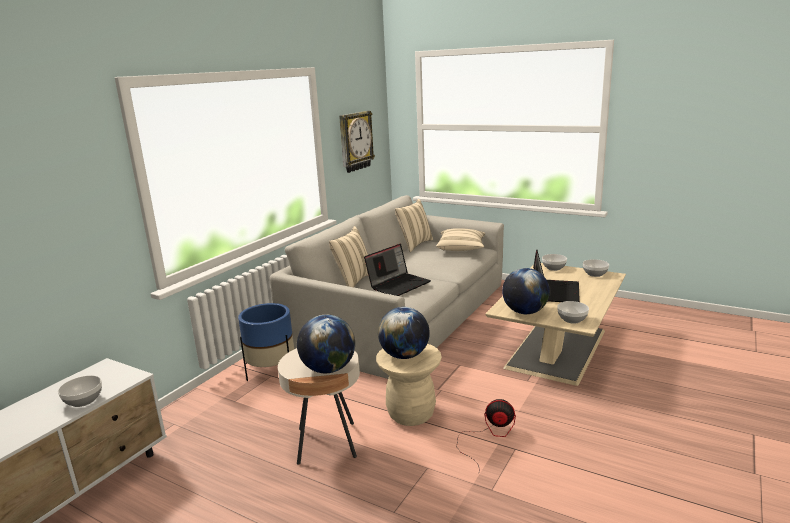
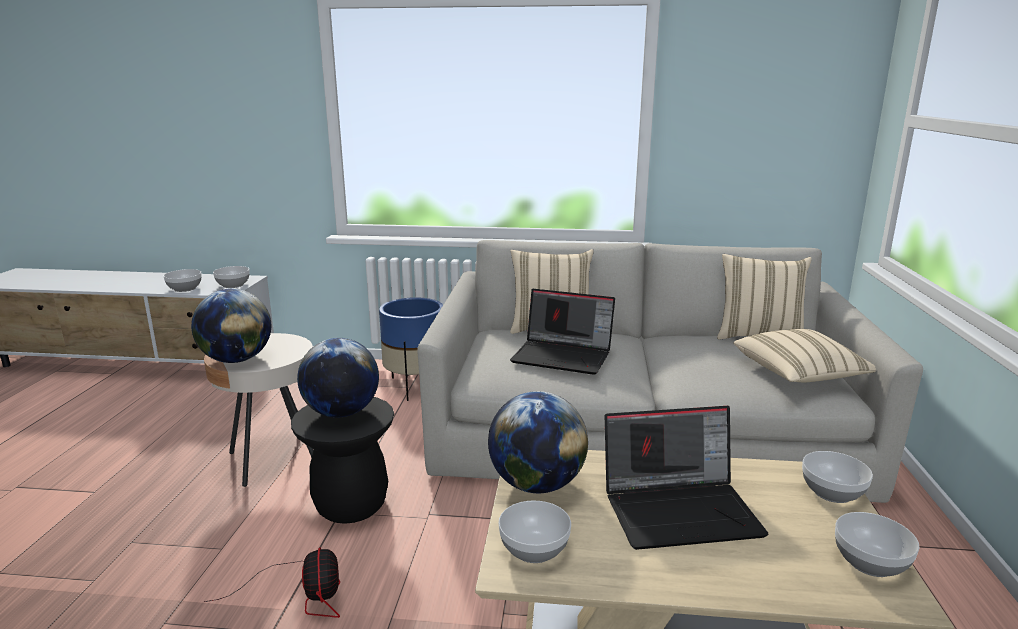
camera: 65 degrees right, 0 degrees up
wall clock [339,111,375,173] -> none
beige stool [376,344,442,426] -> black stool [291,397,394,524]
none -> bowl [213,266,250,288]

